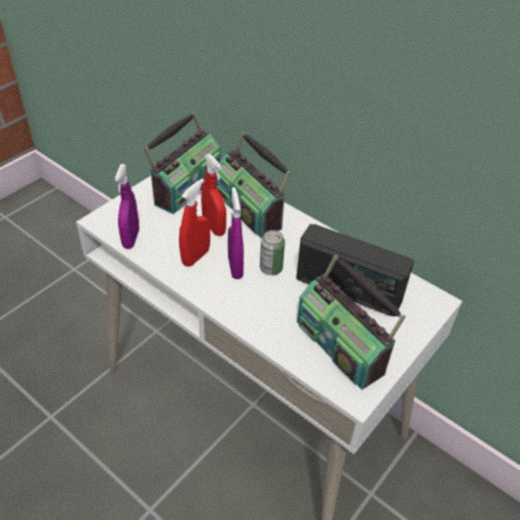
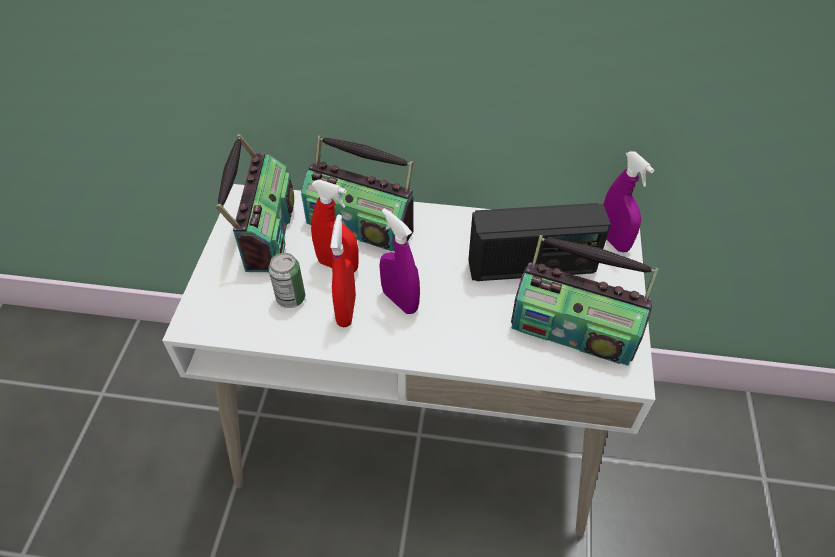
camera: 30 degrees left, 5 degrees up
purple spray bottle [115,164,139,249] -> purple spray bottle moved to [603,151,654,252]
can [260,230,285,275] -> can moved to [268,253,305,308]

